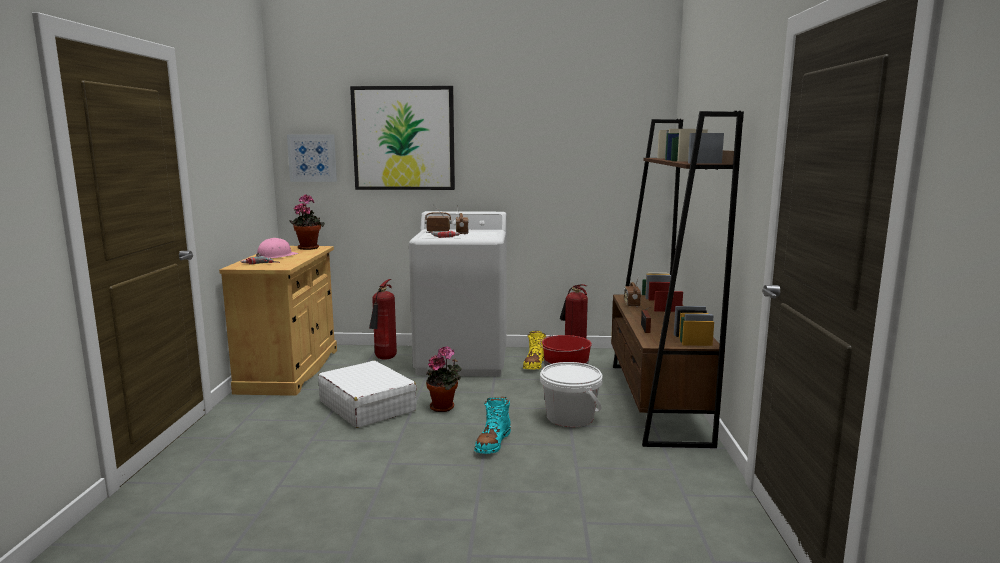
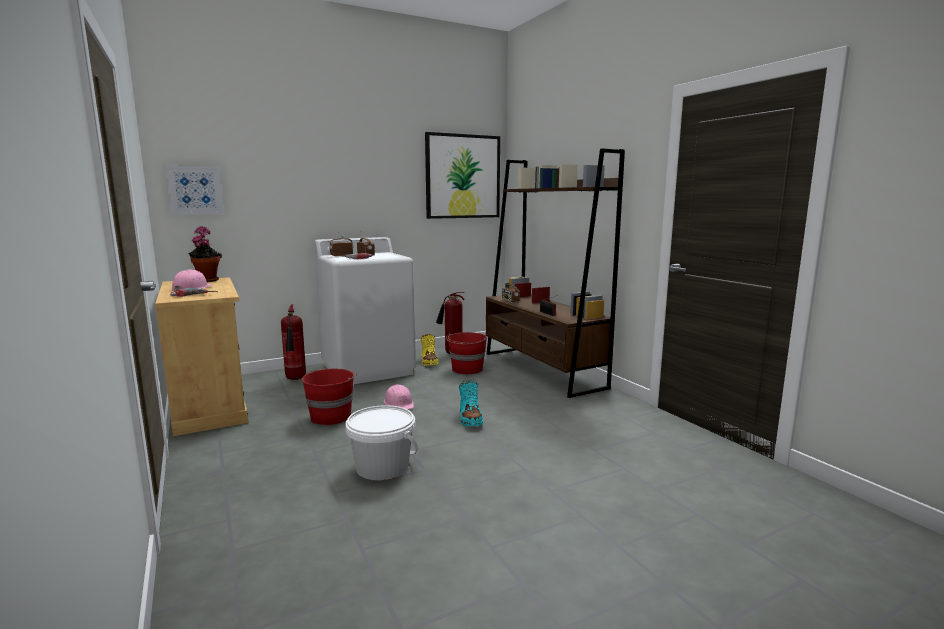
camera: 30 degrees left, 0 degrees up
white suitcase [318,361,417,428] -> red bucket [302,369,357,425]
picture [350,86,455,190] -> picture moved to [425,132,500,219]
potted plant [426,346,462,412] -> pink hard hat [384,384,414,410]
white bucket [540,362,603,427] -> white bucket moved to [345,405,418,480]

